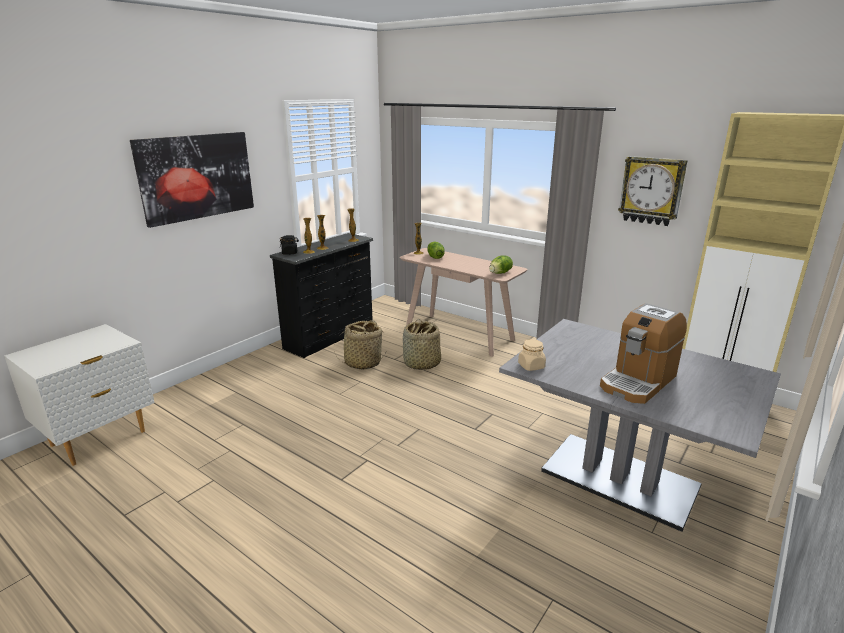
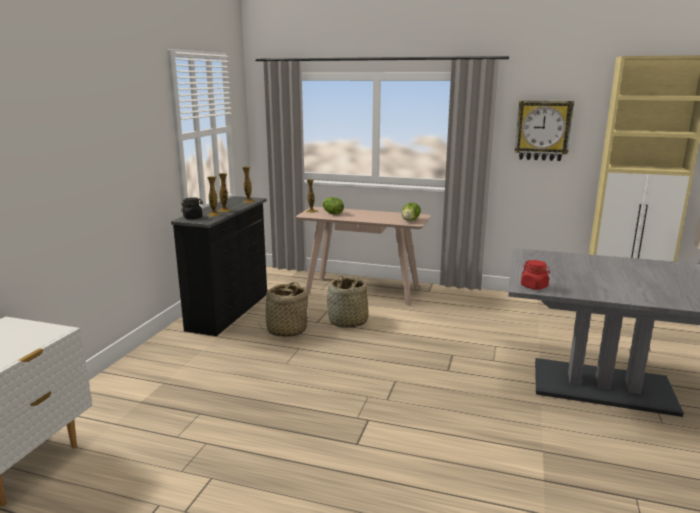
camera: 20 degrees left, 5 degrees down
picture [130,132,254,228] -> none
beige jar [518,339,546,371] -> red jar [521,260,550,290]
coffee machine [600,303,687,404] -> none

